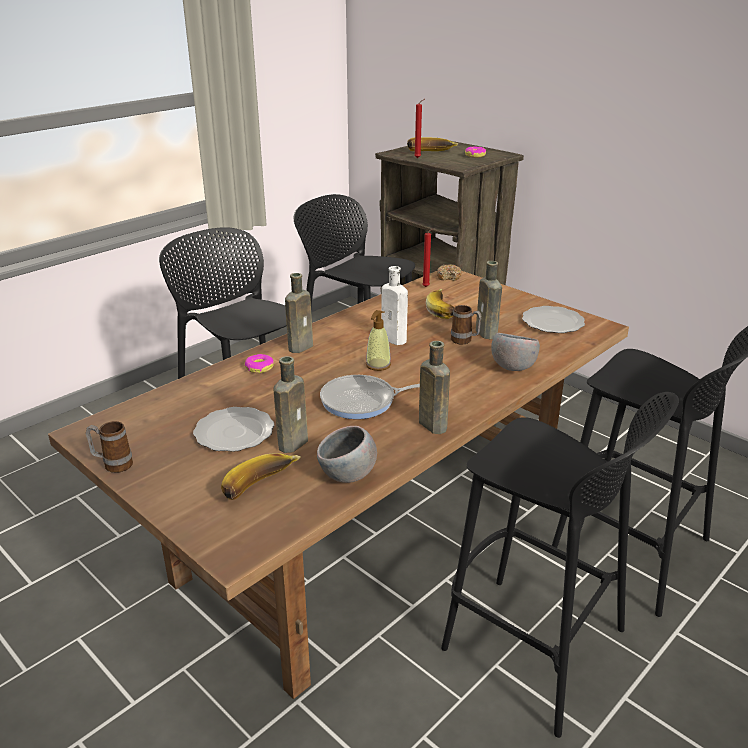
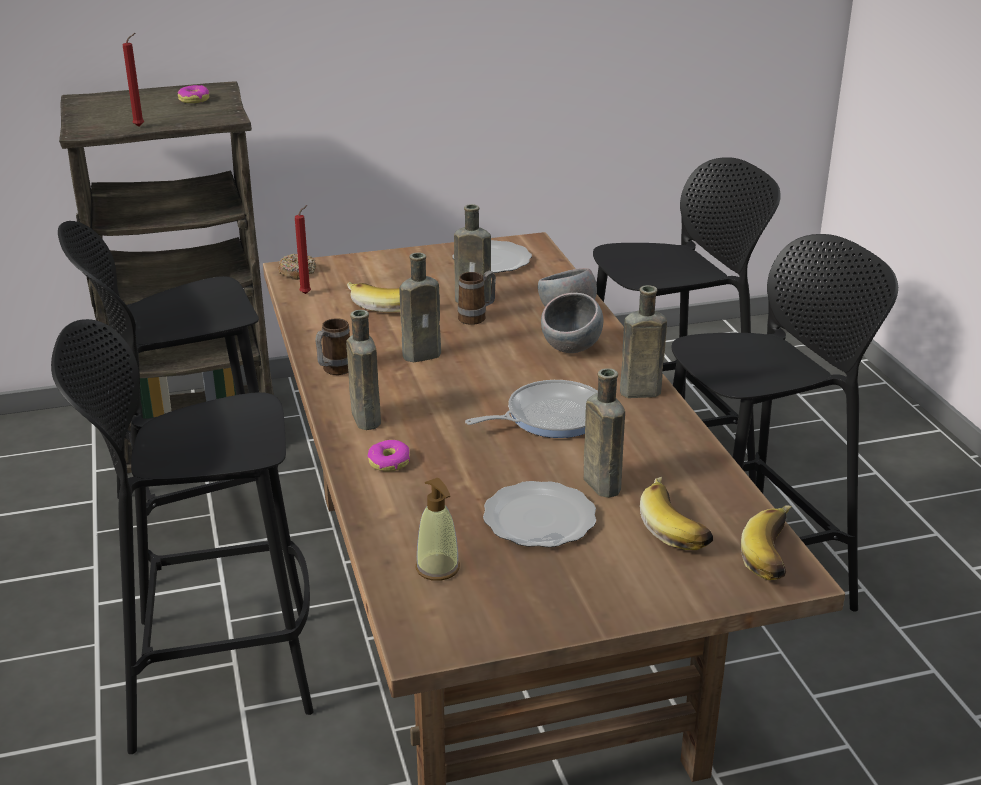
camera: 60 degrees left, 0 degrees up
mug [86,421,133,473] -> mug moved to [315,318,350,375]
grey bowl [317,426,377,483] -> grey bowl moved to [541,293,604,353]
frying pan [320,375,420,419] -> frying pan turned 135 degrees counterclockwise [465,380,598,438]
soap dispenser [366,310,391,371] -> soap dispenser moved to [415,478,460,581]
white bottle [381,266,408,345] -> brown bottle [399,253,441,362]
banana [407,137,458,151] -> banana moved to [741,505,792,580]

